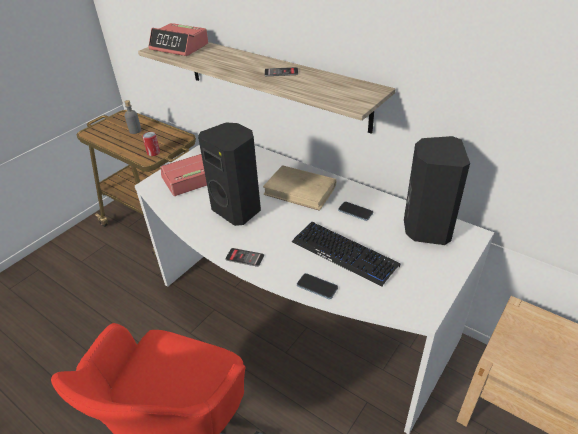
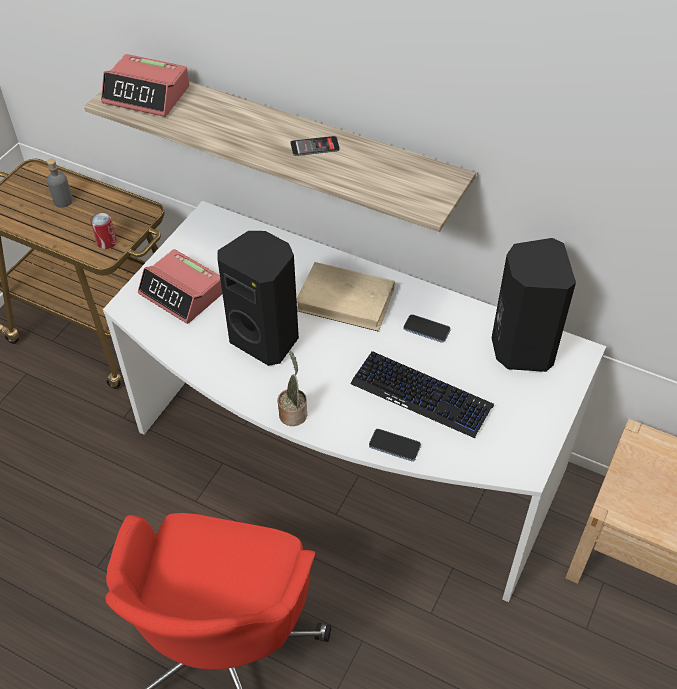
camera: 10 degrees left, 10 degrees up
alarm clock [161,154,207,196] -> alarm clock turned 105 degrees counterclockwise [138,249,222,324]
phone [225,248,264,267] -> potted plant [277,351,307,426]

